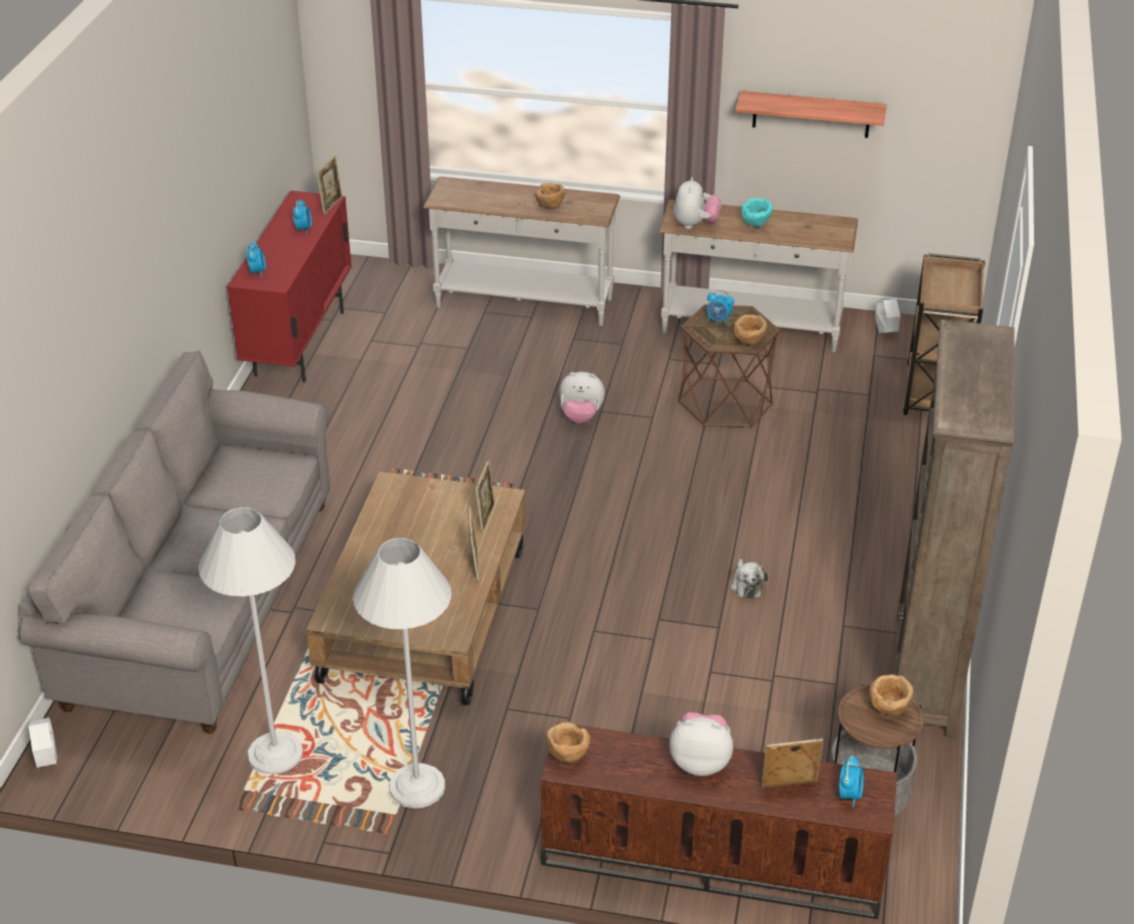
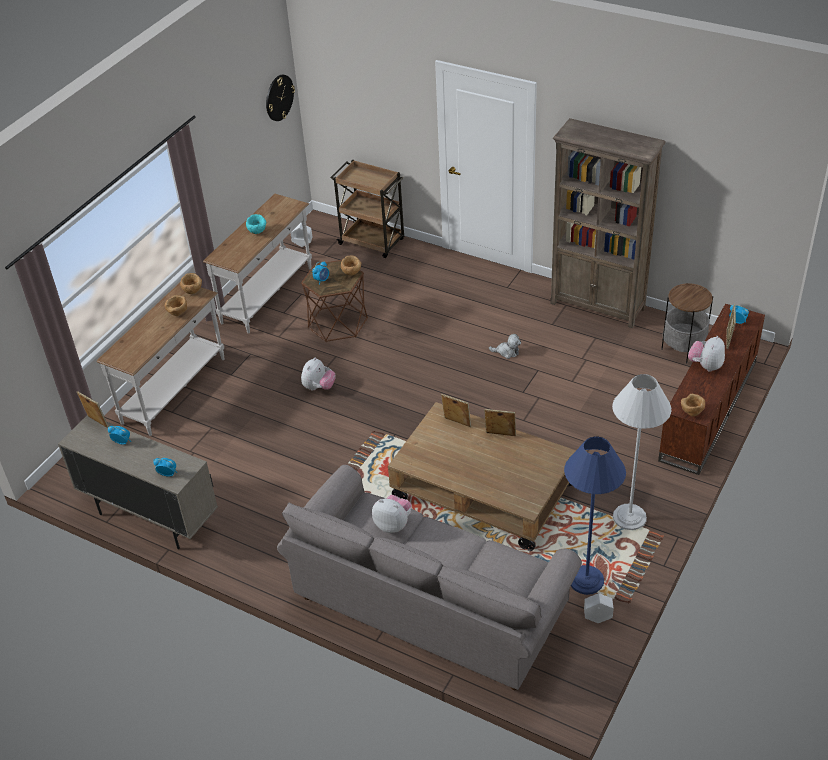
camera: 70 degrees left, 5 degrees up
white planter [29,717,57,768] -> white planter moved to [584,593,614,623]
white floor lamp [199,507,303,774] -> blue floor lamp [564,436,626,595]
red cabinet [227,191,352,383] -> beige cabinet [58,416,218,549]
plush toy [674,177,721,229] -> plush toy moved to [372,495,412,533]
shelf [735,91,887,138] -> none
brown bowl [869,674,913,716] -> brown bowl moved to [180,273,202,294]
none -> wall clock [266,75,295,121]

